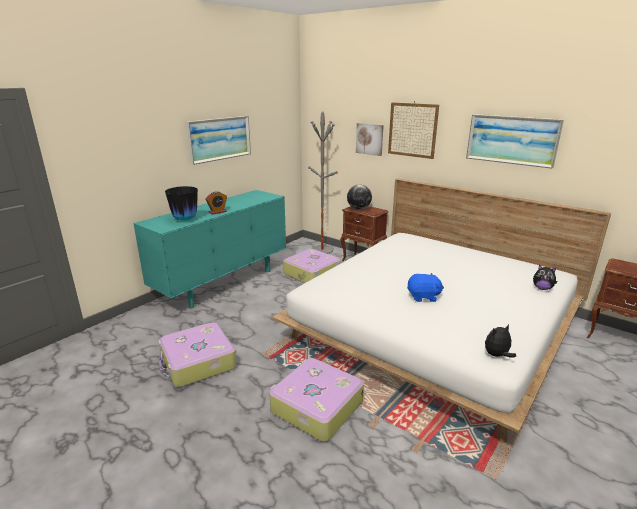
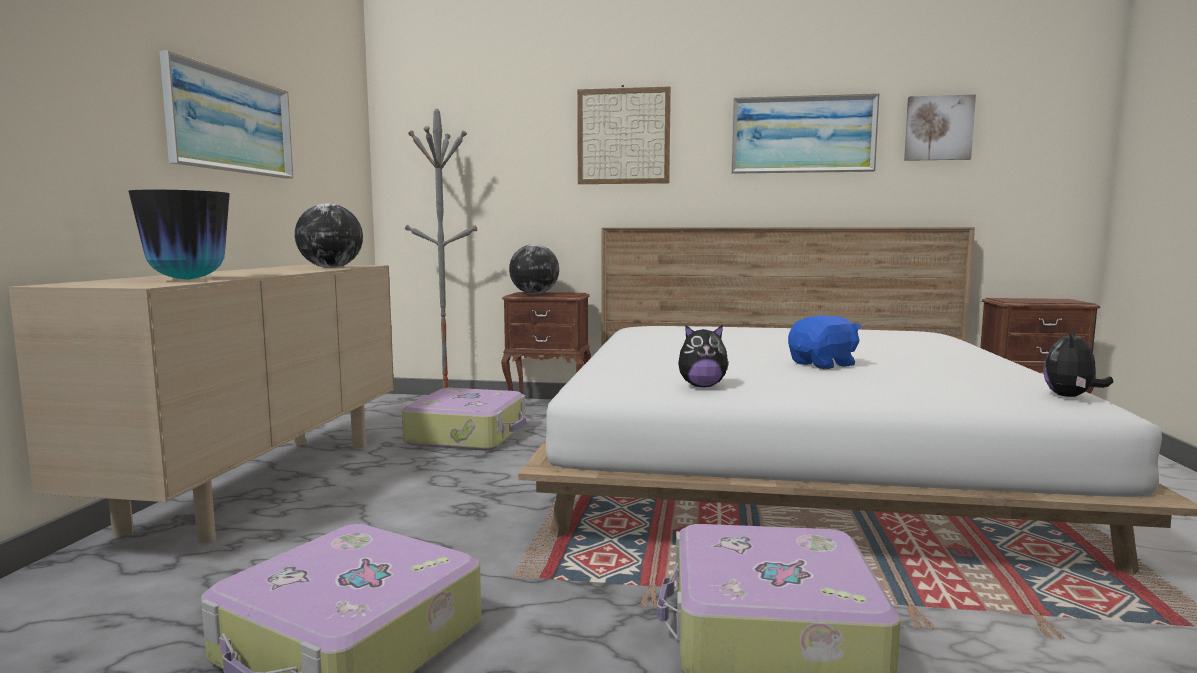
camera: 30 degrees left, 15 degrees down
turquoise dresser [133,190,286,309] -> beige dresser [8,265,394,543]
alarm clock [206,192,227,215] -> none
picture [356,123,384,156] -> picture moved to [904,95,976,161]
plush toy [533,265,558,290] -> plush toy moved to [678,325,729,387]
none -> globe [295,203,363,268]

